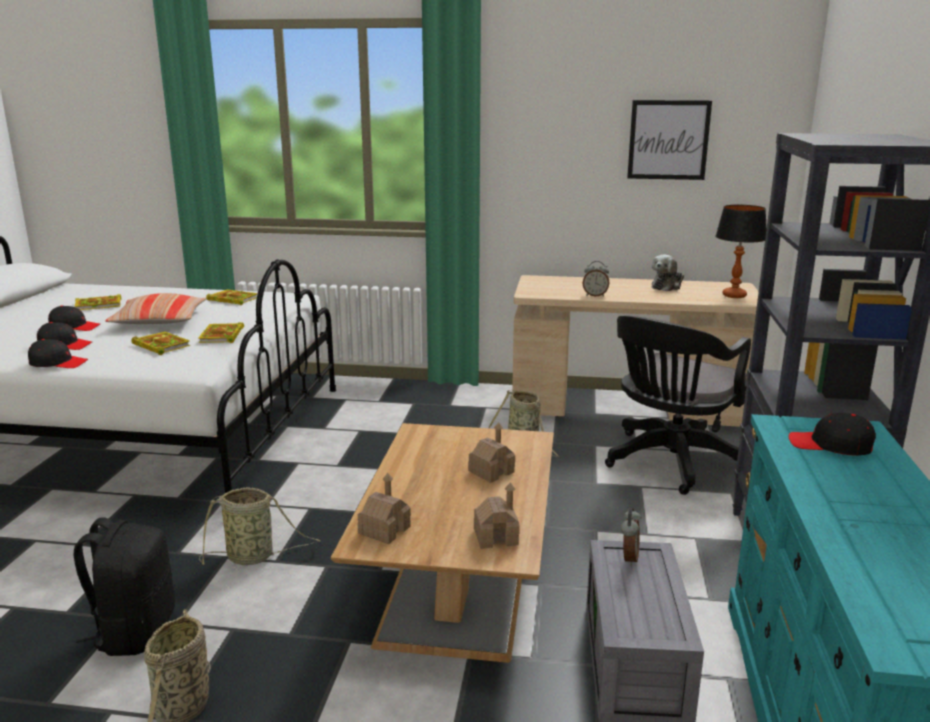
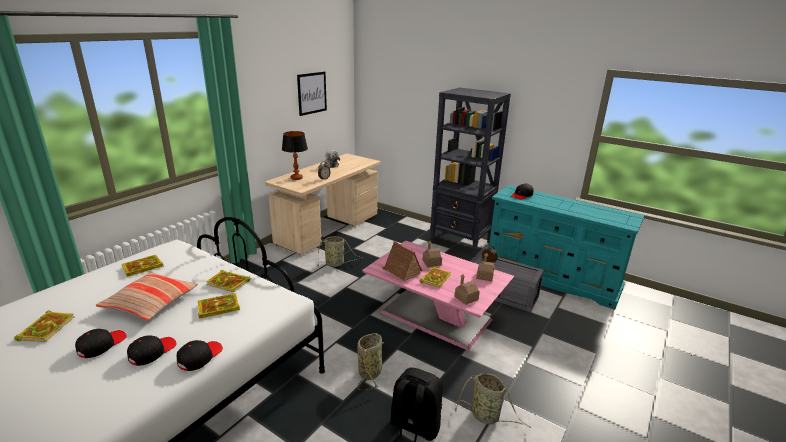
camera: 65 degrees left, 5 degrees up
brown coffee table [331,423,554,663] -> pink coffee table [362,241,514,350]
black office chair [605,316,751,495] -> none
table lamp [715,205,767,298] -> table lamp moved to [282,131,308,180]
none -> toy house [382,241,422,281]
none -> book [420,266,451,288]

